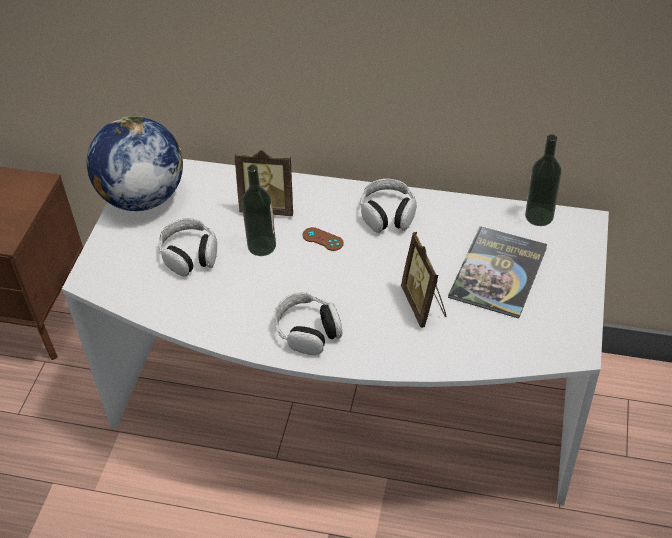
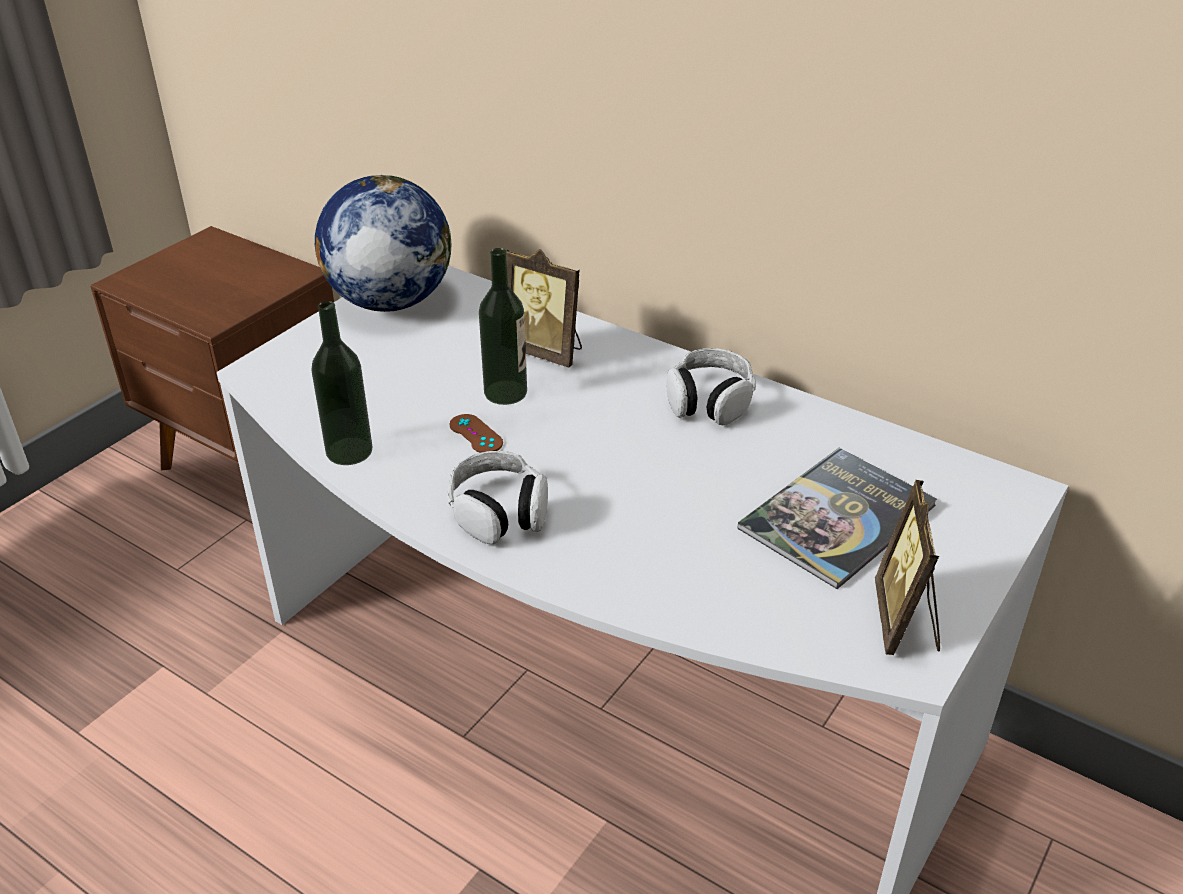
camera: 20 degrees right, 10 degrees down
headphones [158,218,217,276] -> none
brown game controller [302,227,344,251] -> brown game controller moved to [450,414,503,453]
picture frame [401,232,447,328] -> picture frame moved to [875,480,940,655]
bottle [525,134,562,226] -> bottle moved to [311,301,373,465]

